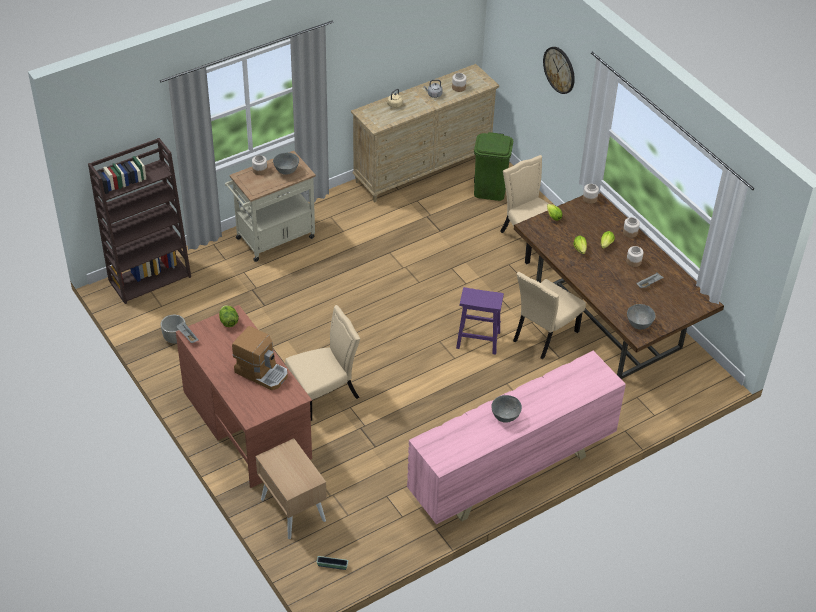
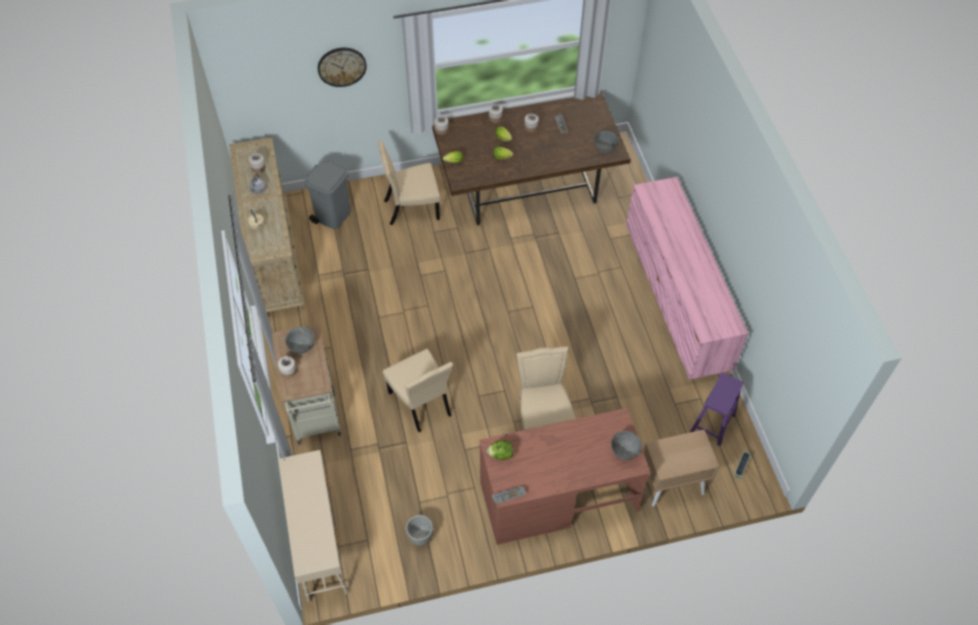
camera: 70 degrees left, 10 degrees up
brown bookcase [88,138,191,304] -> beige console table [278,450,348,603]
coffee machine [232,326,288,390] -> none
purple stool [456,287,504,355] -> purple stool moved to [690,372,744,446]
green trash can [474,132,513,201] -> grey trash can [305,161,351,229]
grey bowl [491,395,522,423] -> grey bowl moved to [611,431,642,460]
beige chair [513,272,586,359] -> beige chair moved to [383,349,453,432]

